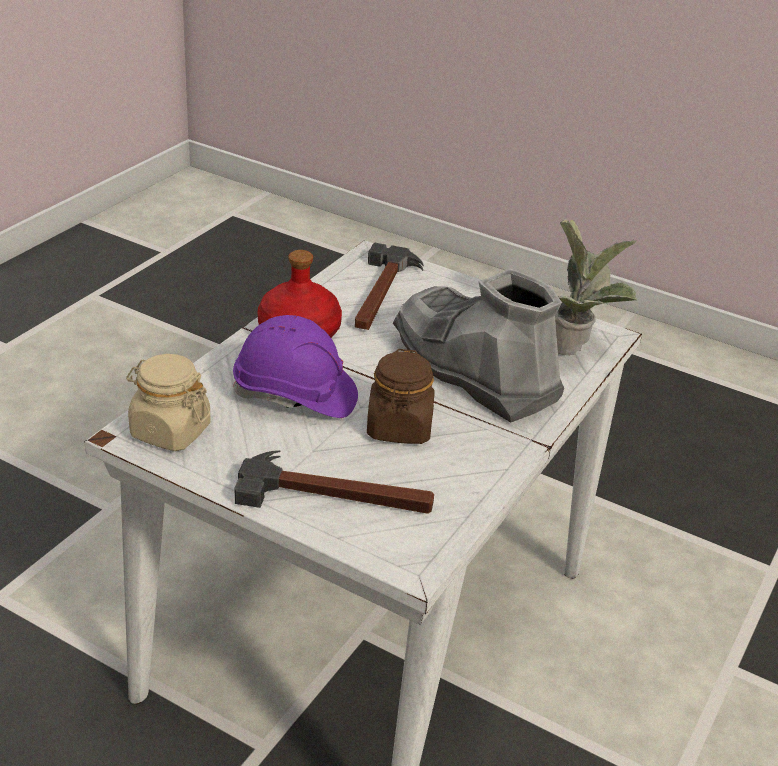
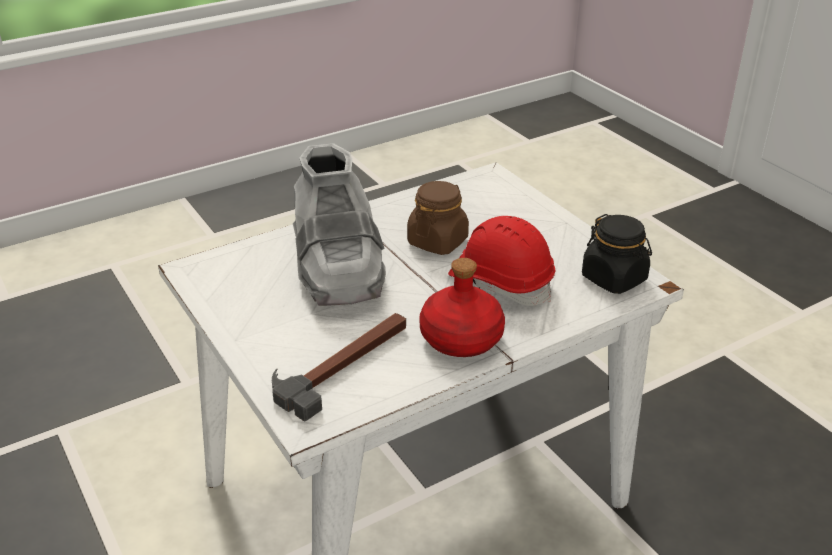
camera: 150 degrees left, 0 degrees up
beige jar [126,354,211,451] -> black jar [582,214,652,294]
purple hard hat [233,315,358,418] -> red hard hat [448,216,556,306]
hammer [235,450,434,514] -> none
potted plant [555,219,637,356] -> none

